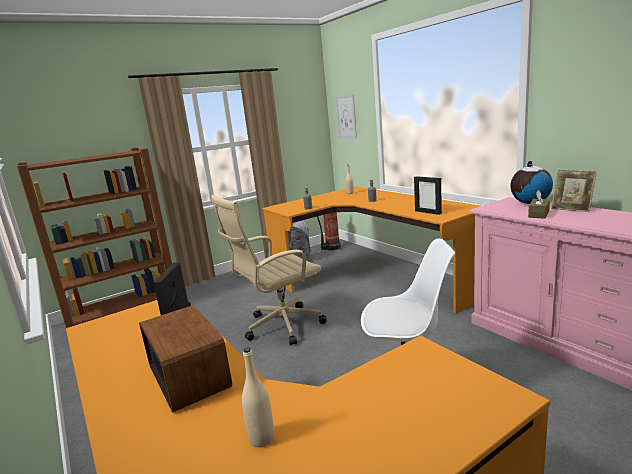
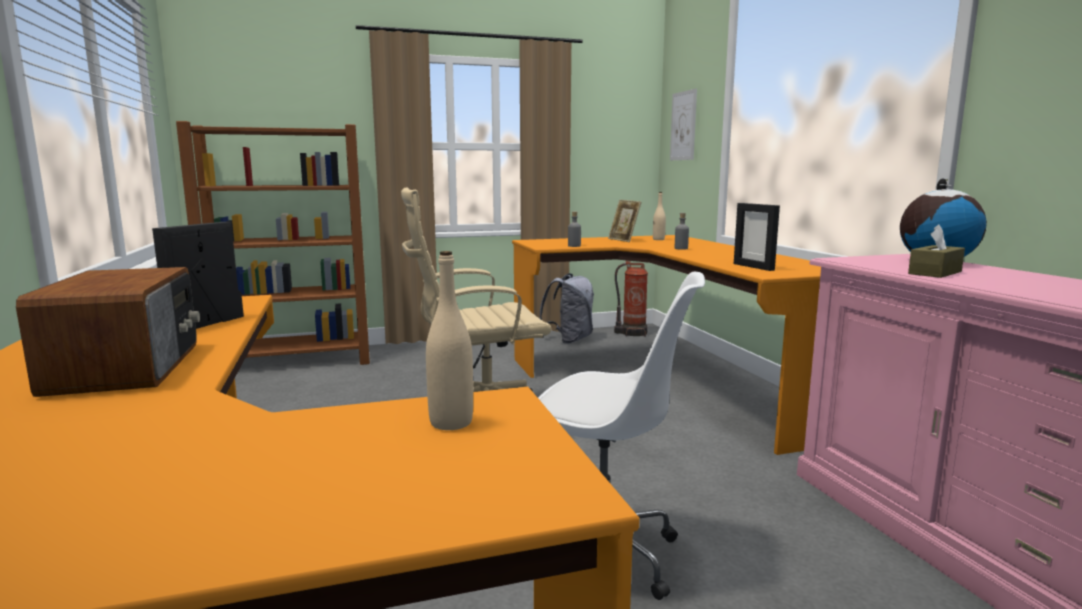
camera: 15 degrees right, 5 degrees down
beige bottle [242,347,274,447] -> beige bottle moved to [426,251,473,430]
picture frame [551,170,597,212] -> picture frame moved to [608,200,641,242]

